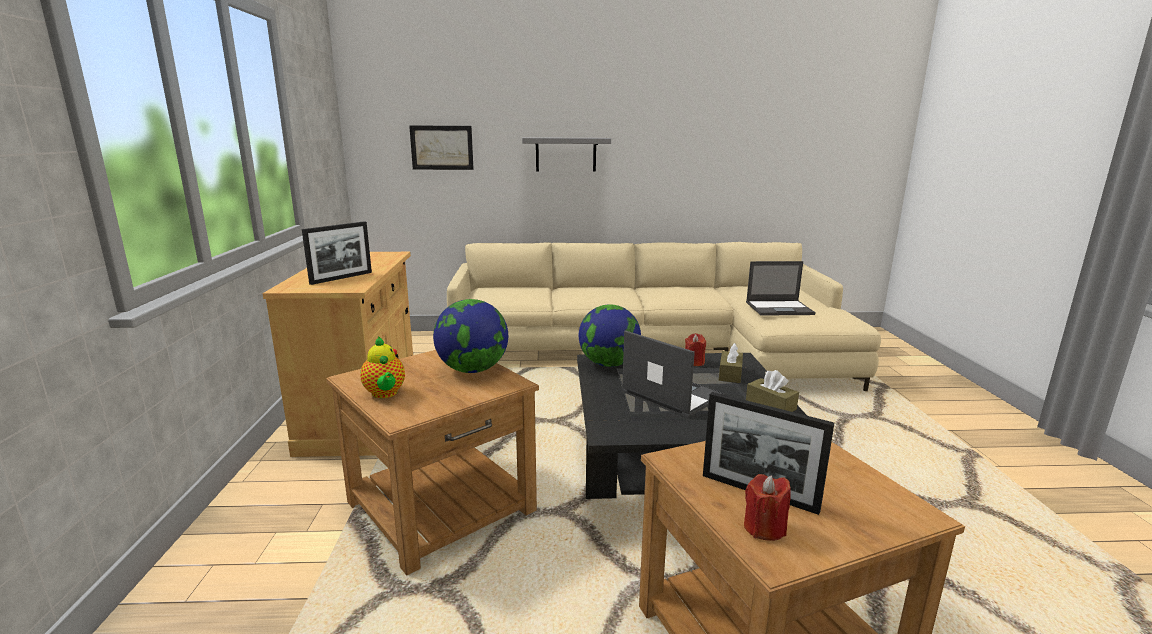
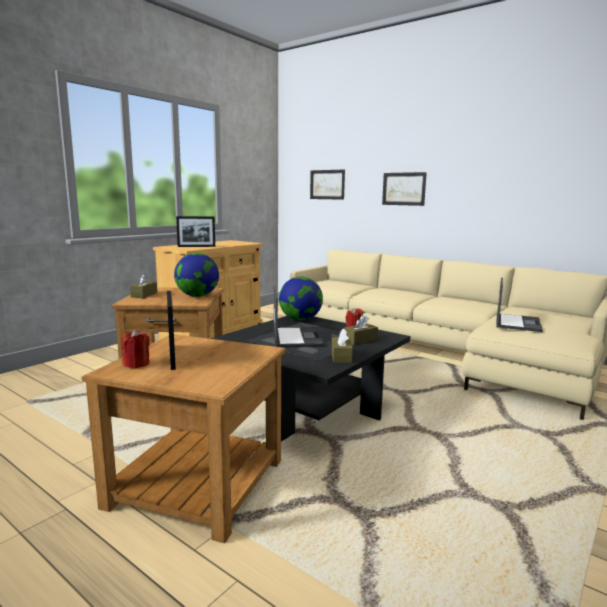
camera: 40 degrees right, 5 degrees down
teapot [361,337,405,398] -> brown tissue box [130,273,157,298]
grey shelf [522,137,611,172] -> picture [382,172,427,206]
laptop [746,261,816,315] -> laptop turned 105 degrees counterclockwise [496,277,543,332]

